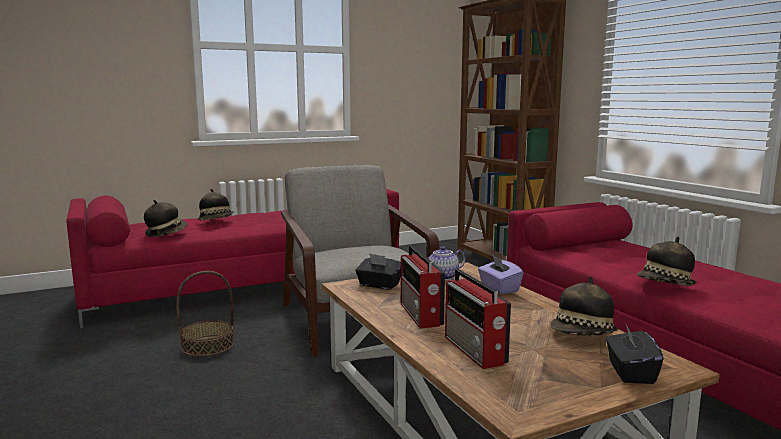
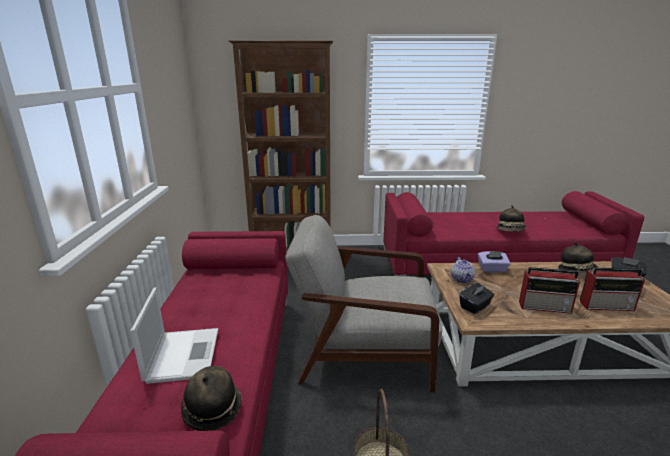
camera: 65 degrees left, 10 degrees up
hat [198,189,234,220] -> laptop [130,287,218,384]

